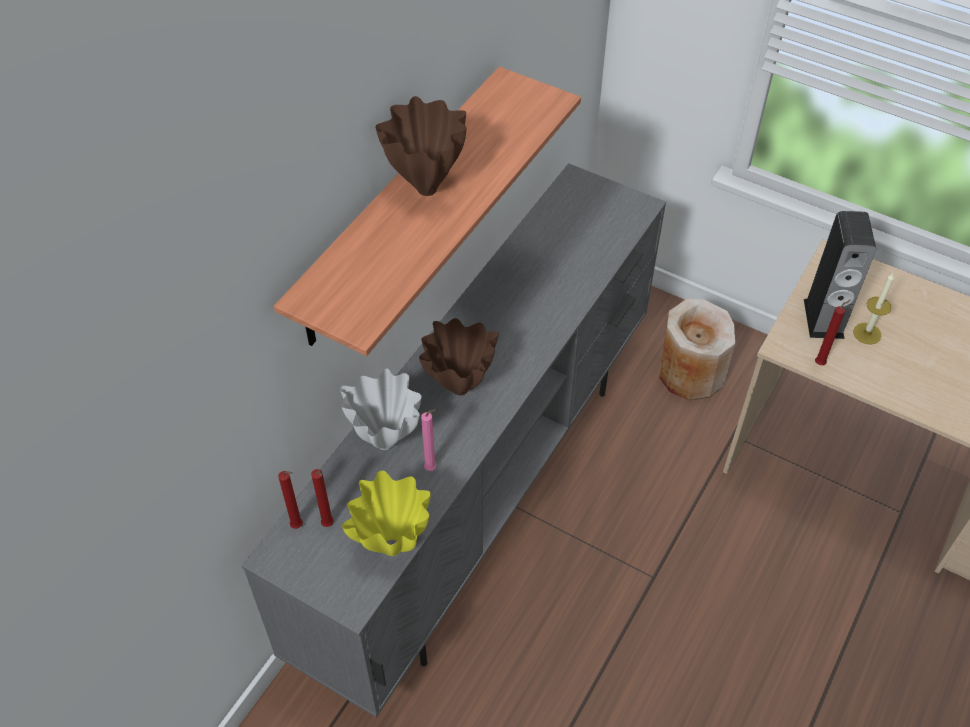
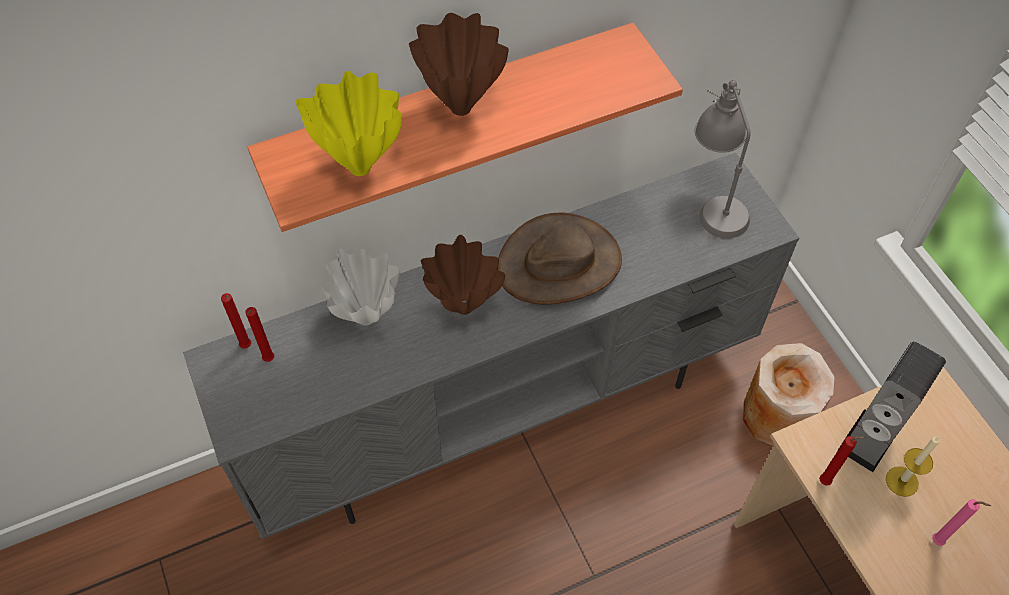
camera: 35 degrees right, 5 degrees up
yellow vase [342,471,431,556] -> yellow vase moved to [295,71,402,176]
pink candle [421,409,438,471] -> pink candle moved to [932,499,991,546]
none -> brown hat [498,212,622,304]
none -> grey table lamp [695,80,751,238]

